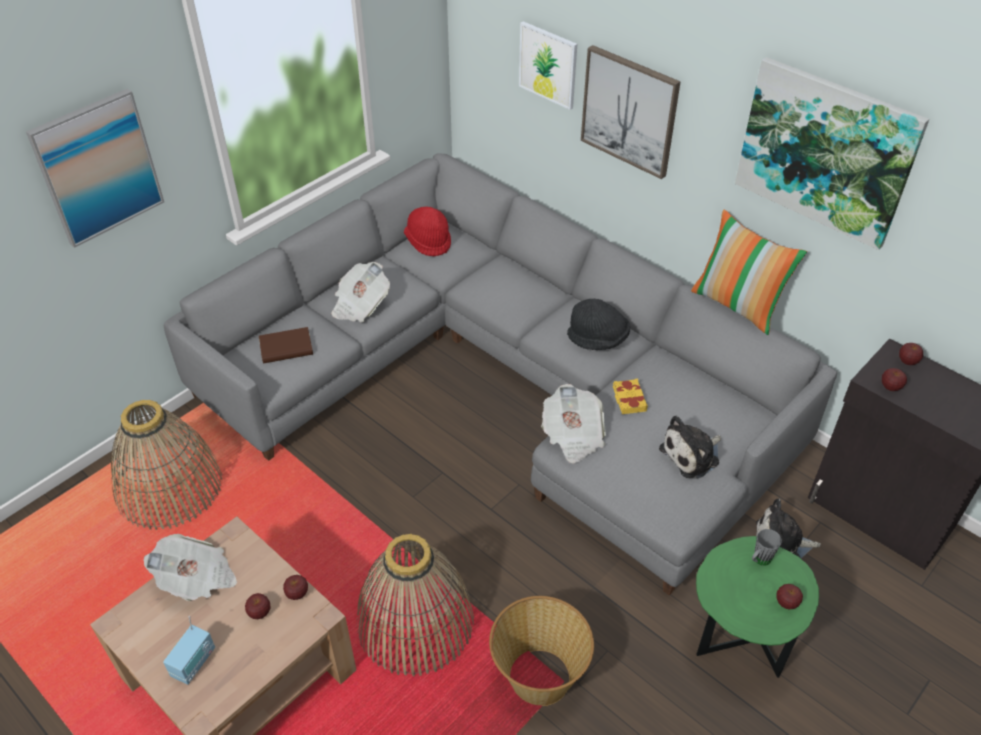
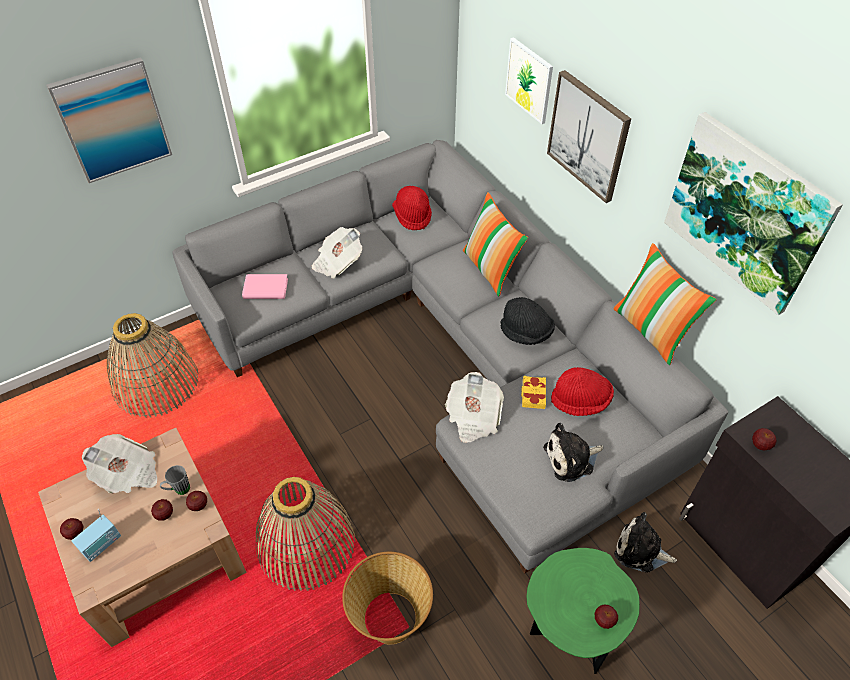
camera: 15 degrees right, 5 degrees up
brown book [259,327,313,363] -> pink book [242,274,288,299]
grey mug [752,529,782,566] -> grey mug moved to [160,465,190,495]
apple [899,343,923,365] -> apple moved to [60,518,84,540]
none -> pillow [463,192,528,296]
none -> red hat [551,367,614,416]

